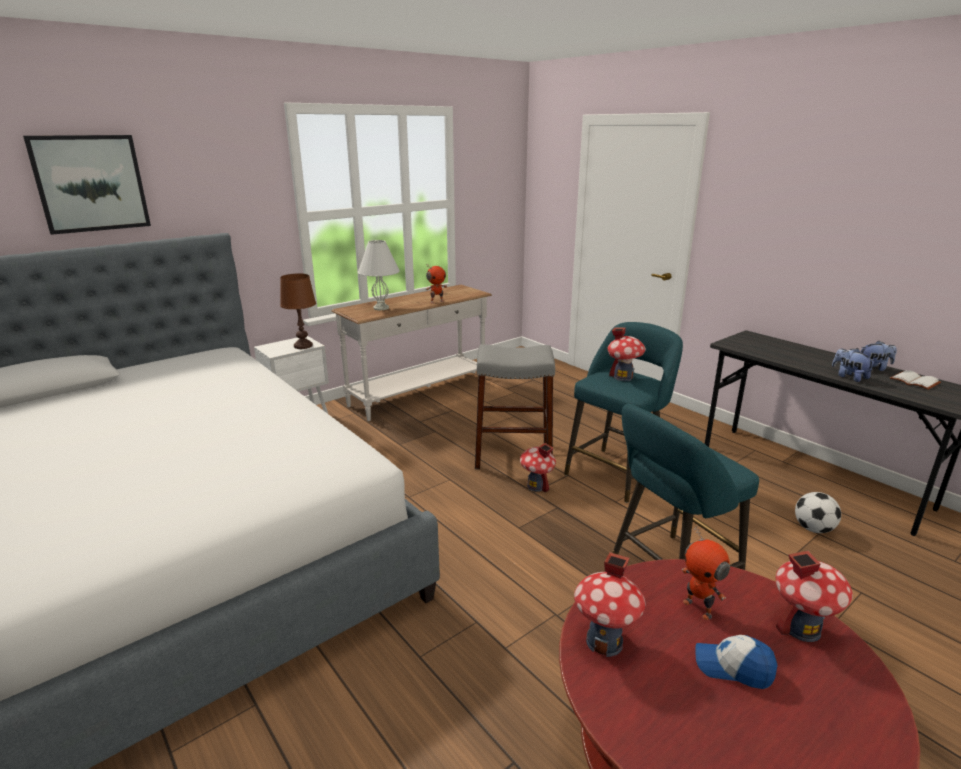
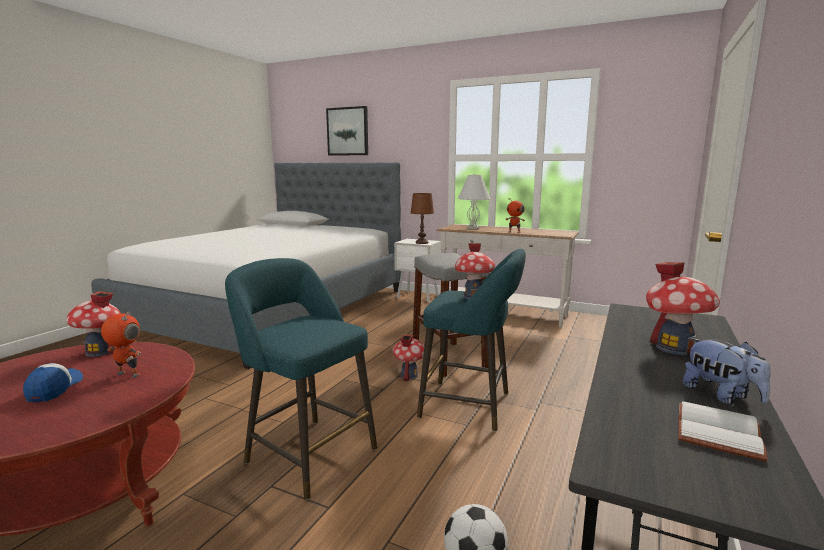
camera: 65 degrees right, 10 degrees down
toy robot [682,526,730,620] -> toy robot turned 75 degrees clockwise [101,312,141,378]
toy house [775,551,853,642] -> toy house moved to [646,262,720,355]
plush toy [832,348,875,382] -> none

